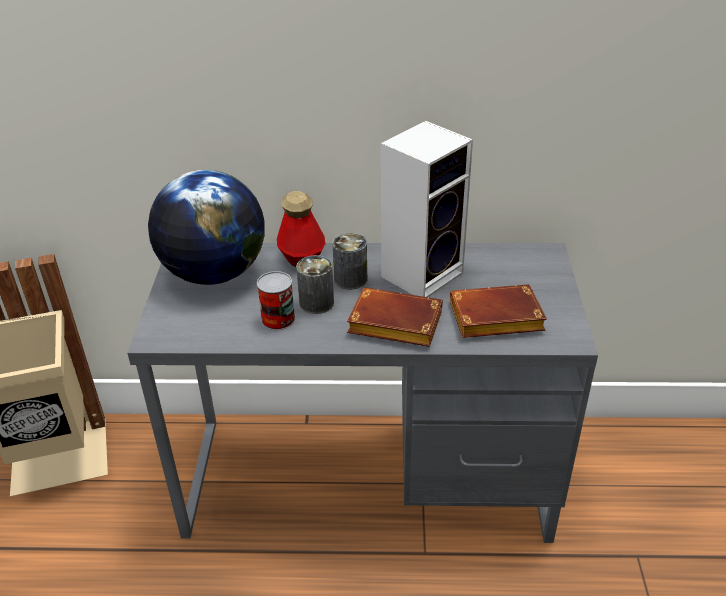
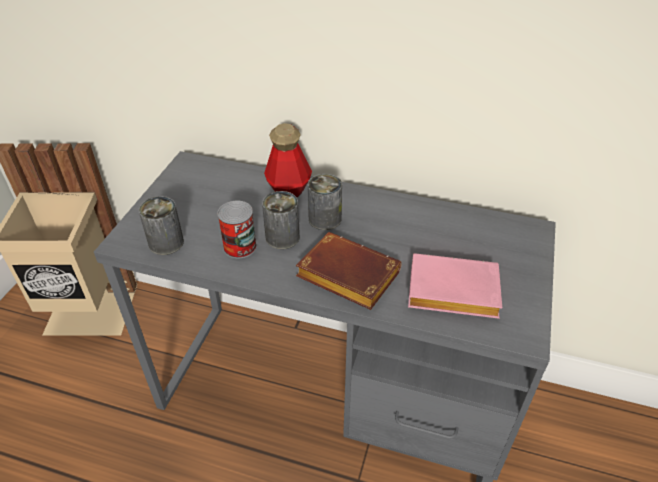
camera: 15 degrees right, 5 degrees up
globe [148,170,264,285] -> none
speaker [381,121,473,297] -> none
brown book [450,284,547,338] -> pink book [408,253,502,319]
none -> can [139,196,184,255]

